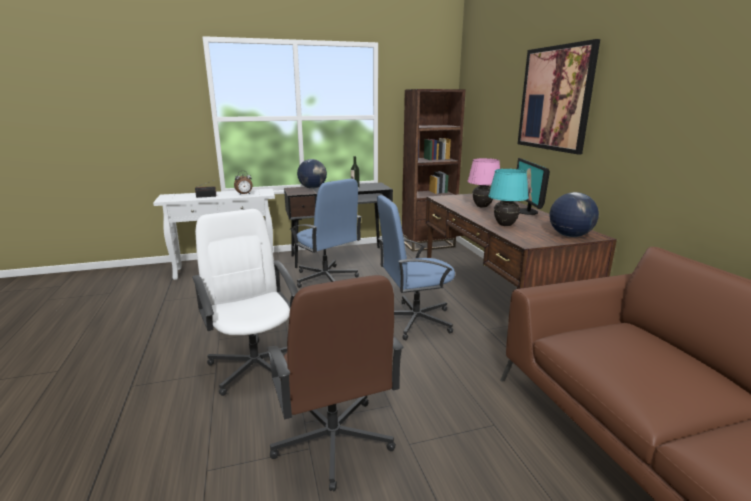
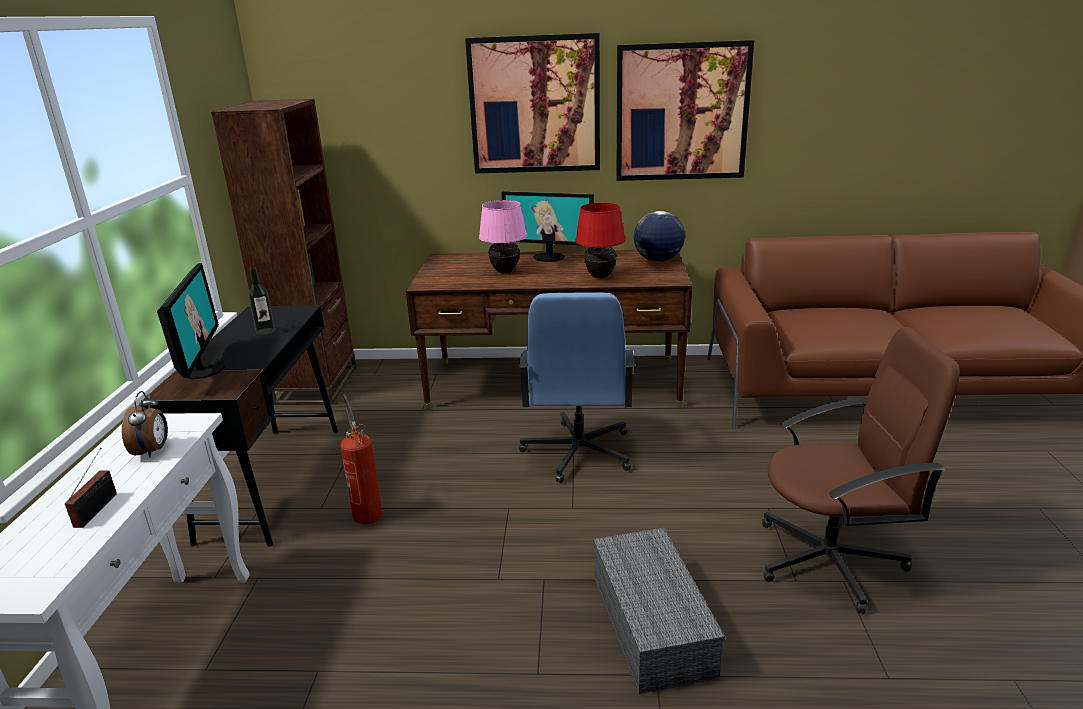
camera: 70 degrees left, 5 degrees up
white office chair [192,209,298,396] -> grey storage box [593,528,725,694]
blue office chair [290,179,362,288] -> fire extinguisher [340,394,382,524]
globe [297,159,327,189] -> monitor [157,263,225,379]
turquoise table lamp [488,169,529,226] -> red table lamp [575,203,626,278]
none -> picture [616,40,754,181]

